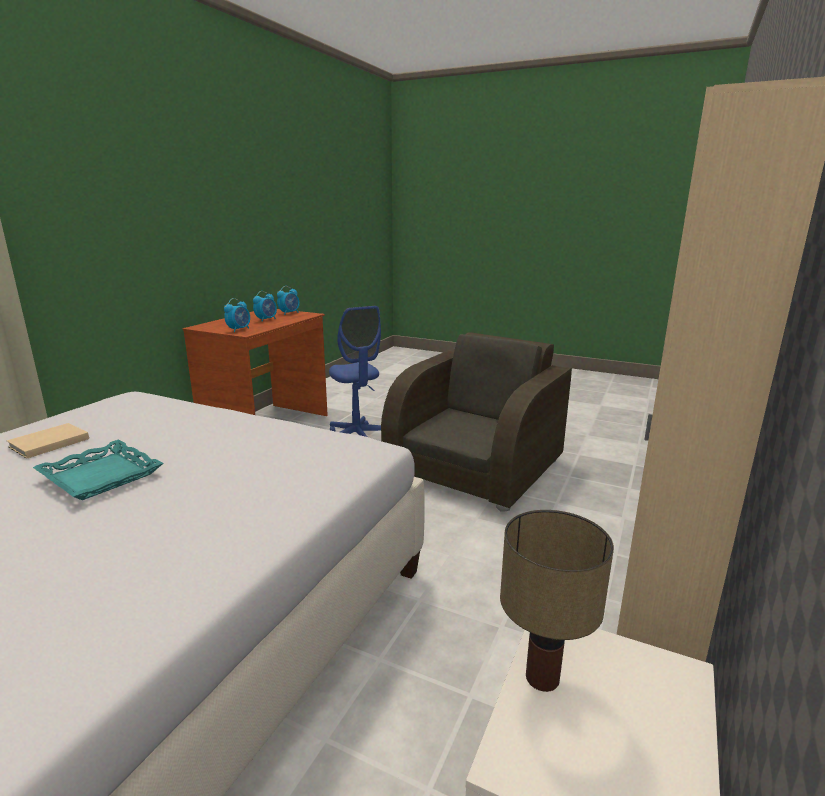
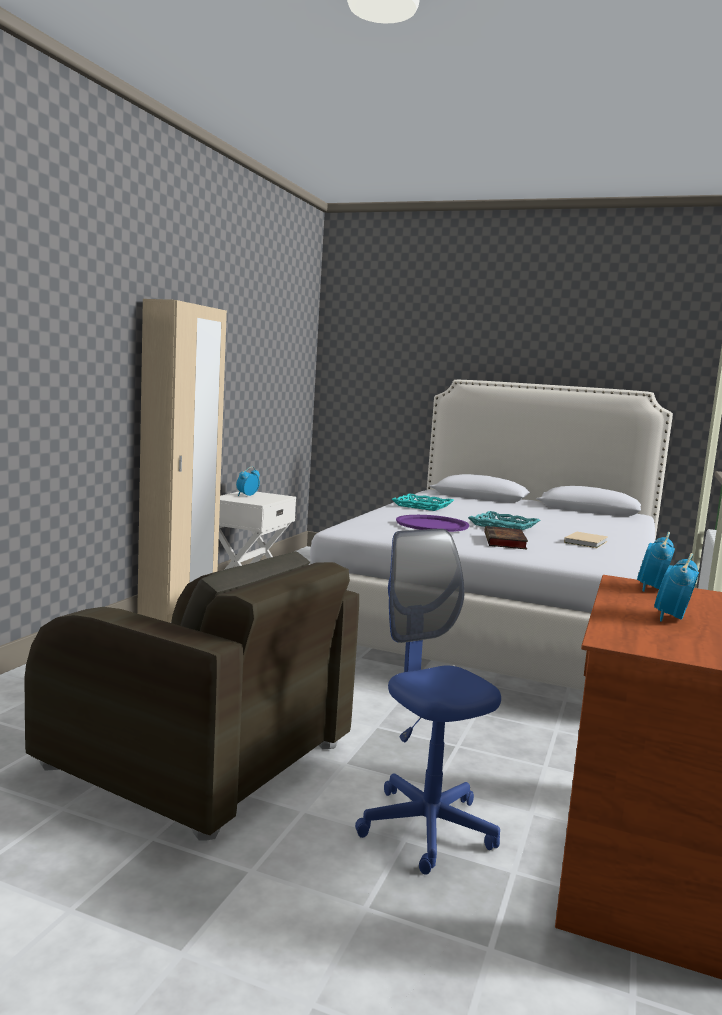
camera: 175 degrees right, 10 degrees down
alarm clock [277,286,300,315] -> alarm clock moved to [236,467,260,496]
brown armchair [381,332,572,512] -> brown armchair turned 90 degrees counterclockwise [24,551,359,841]
table lamp [500,510,614,692] -> none
none -> turquoise tray [392,493,454,511]
none -> purple tray [396,515,469,532]
none -> book [485,526,528,549]

